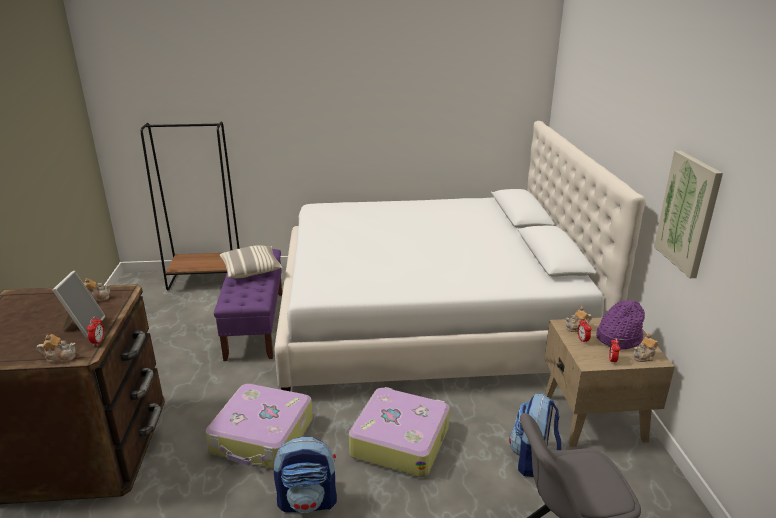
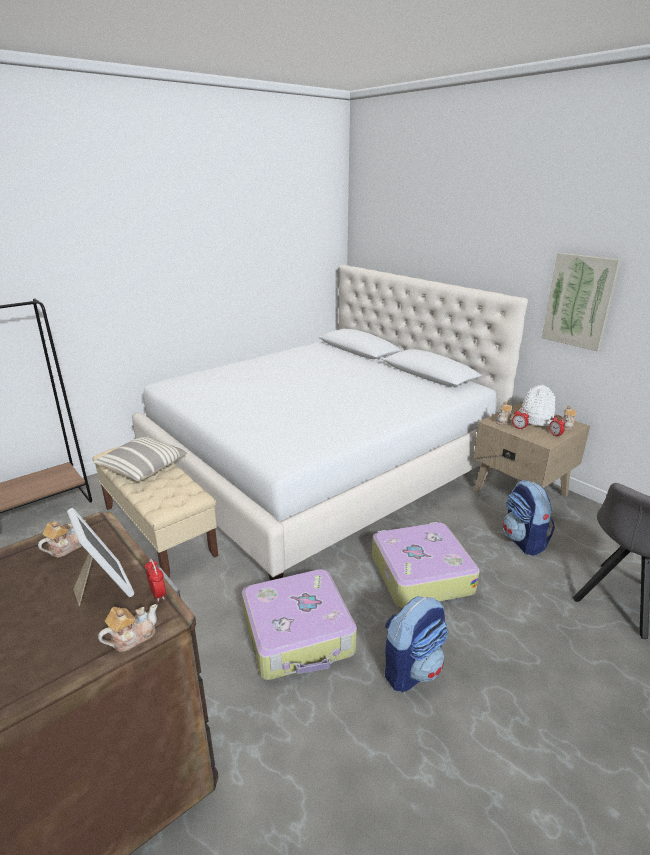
camera: 35 degrees left, 0 degrees up
purple bench [214,249,282,361] -> beige bench [92,447,218,577]
purple hat [596,300,645,350] -> white hat [519,385,556,426]

